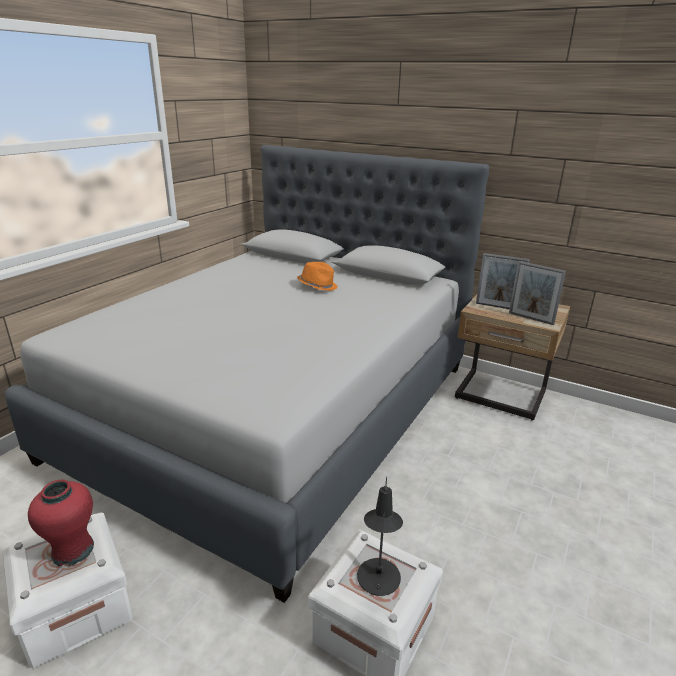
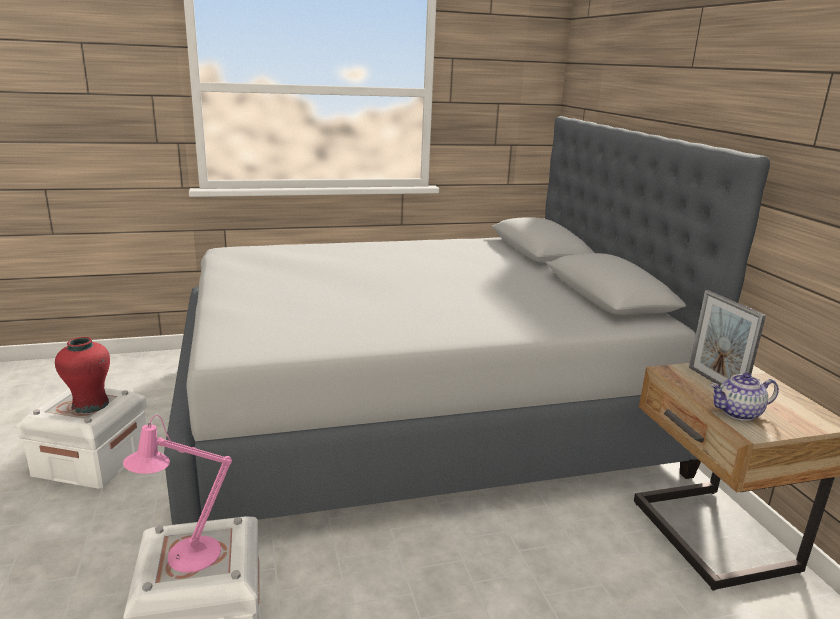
camera: 45 degrees right, 5 degrees down
orange hat [297,262,338,291] -> none
black table lamp [357,476,403,596] -> pink table lamp [123,415,232,573]
picture frame [509,261,566,325] -> teapot [710,372,779,421]

